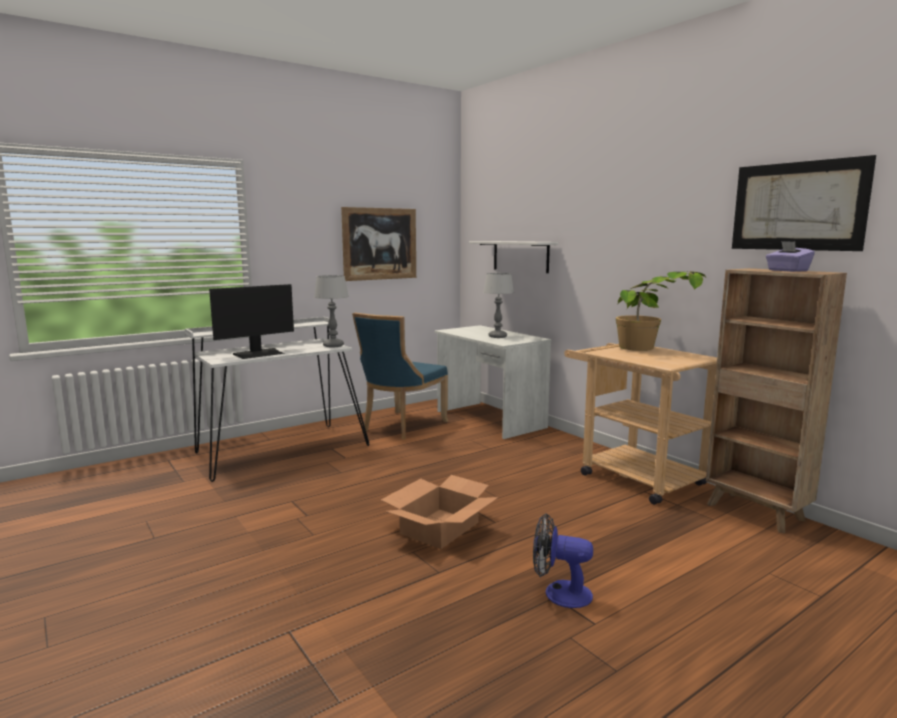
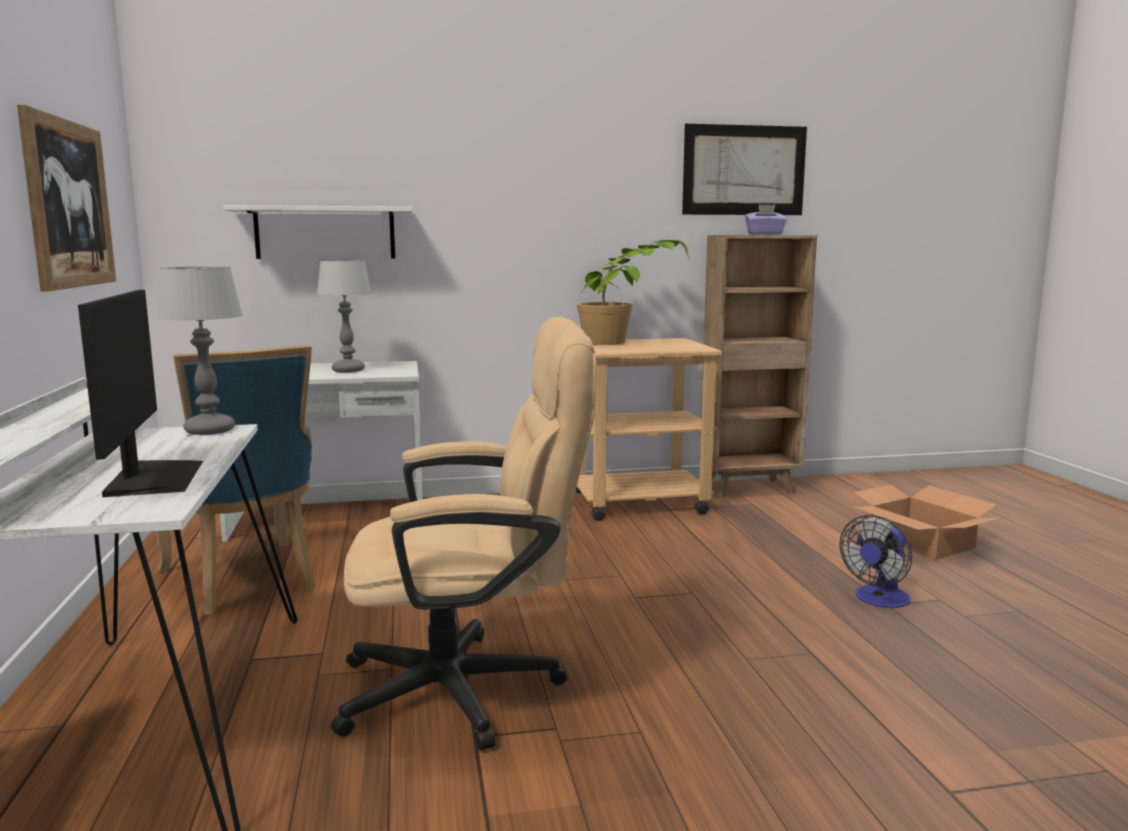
camera: 65 degrees left, 0 degrees up
cardboard box [381,475,499,549] -> cardboard box moved to [853,485,1001,560]
none -> beige office chair [331,317,596,751]

